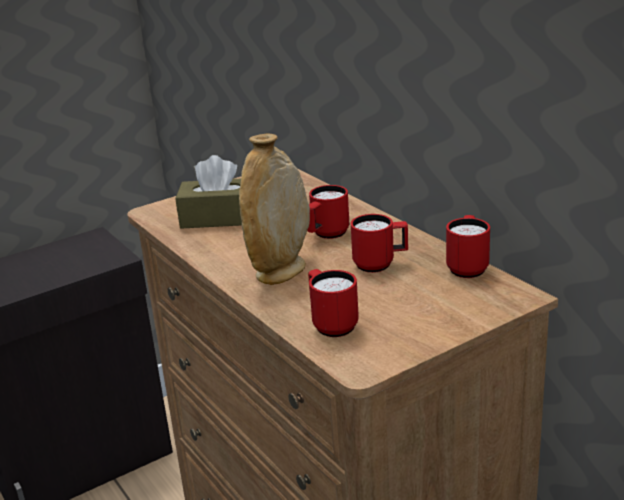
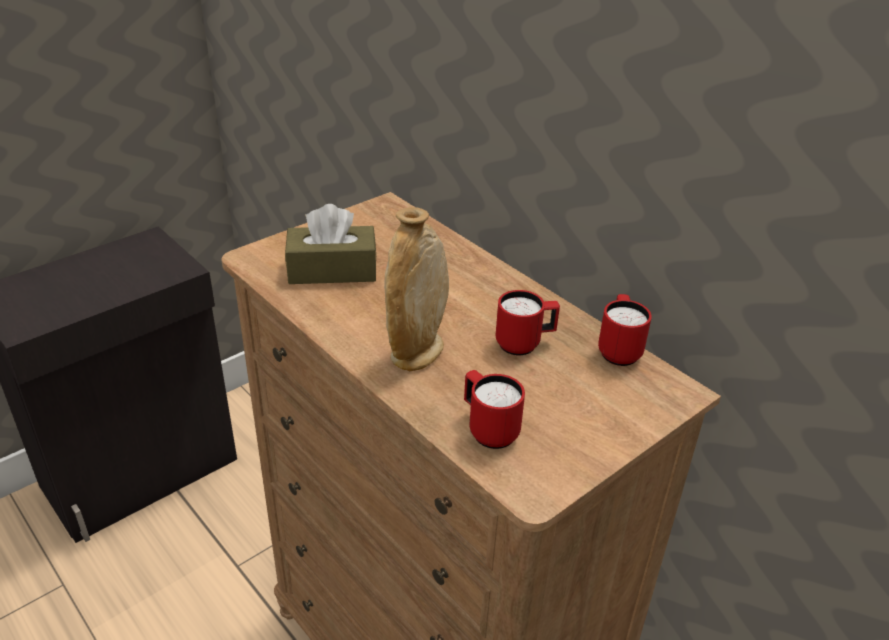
camera: 10 degrees left, 10 degrees up
red mug [307,185,349,239] -> none

